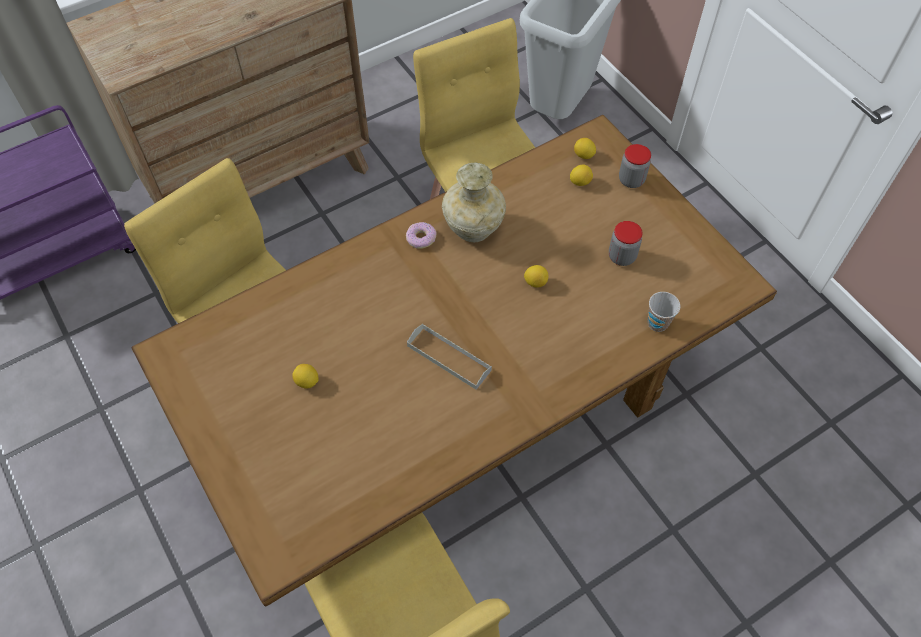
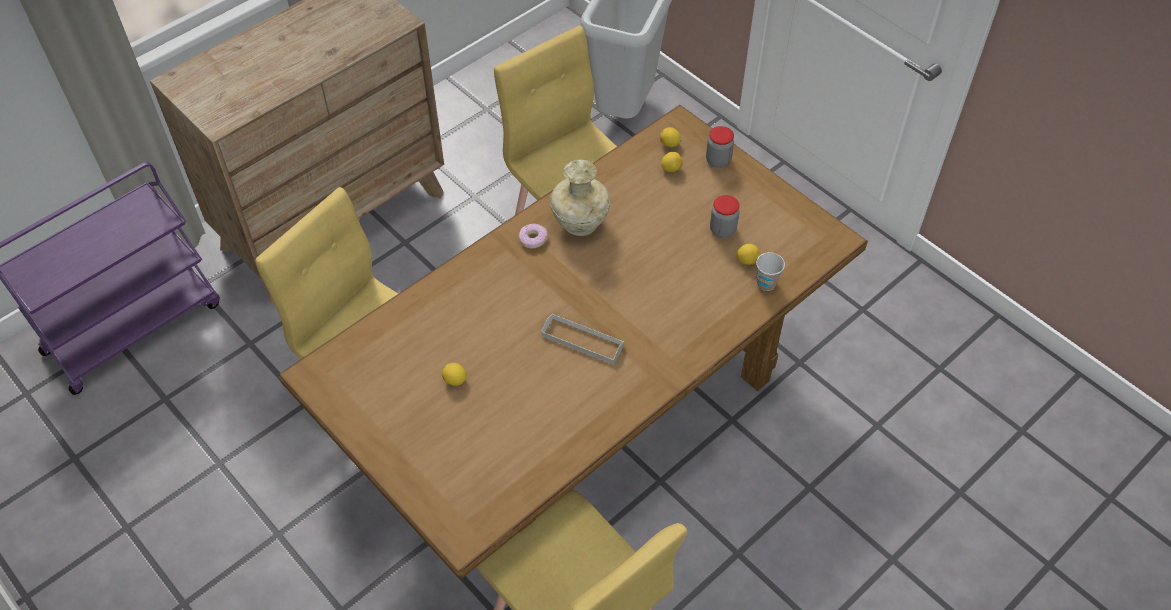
camera: 10 degrees left, 5 degrees down
lemon [524,265,548,288] -> lemon moved to [736,244,760,265]

